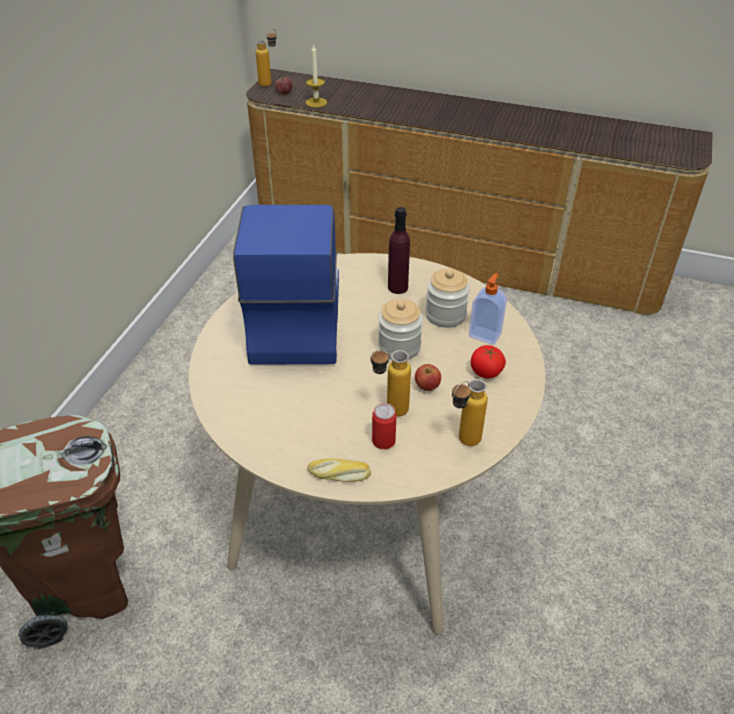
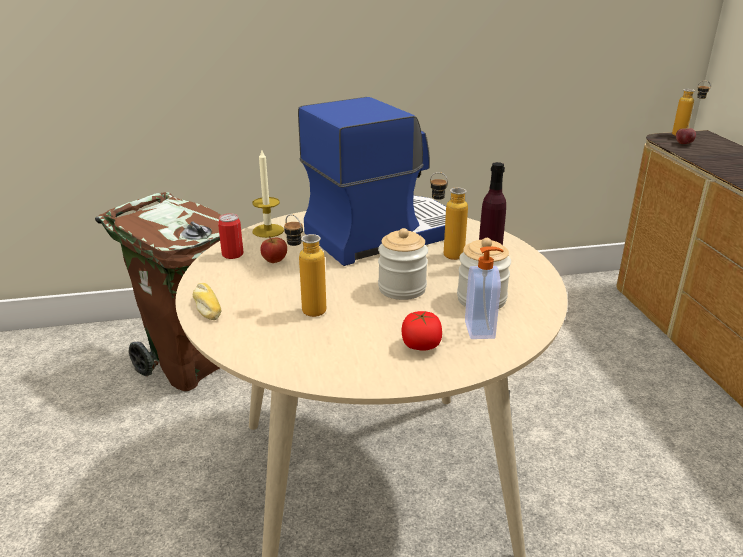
camera: 60 degrees right, 15 degrees down
candle [306,45,327,108] -> candle moved to [252,148,284,238]
can [372,403,397,449] -> can moved to [218,214,244,259]
apple [415,364,441,391] -> apple moved to [260,236,287,263]
bottle [452,379,488,446] -> bottle moved to [430,172,468,260]

